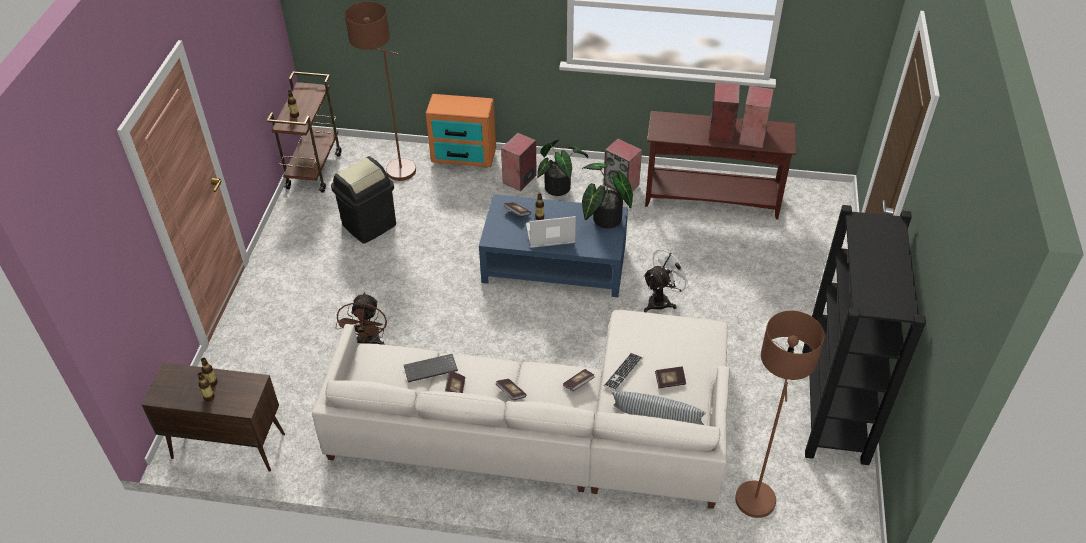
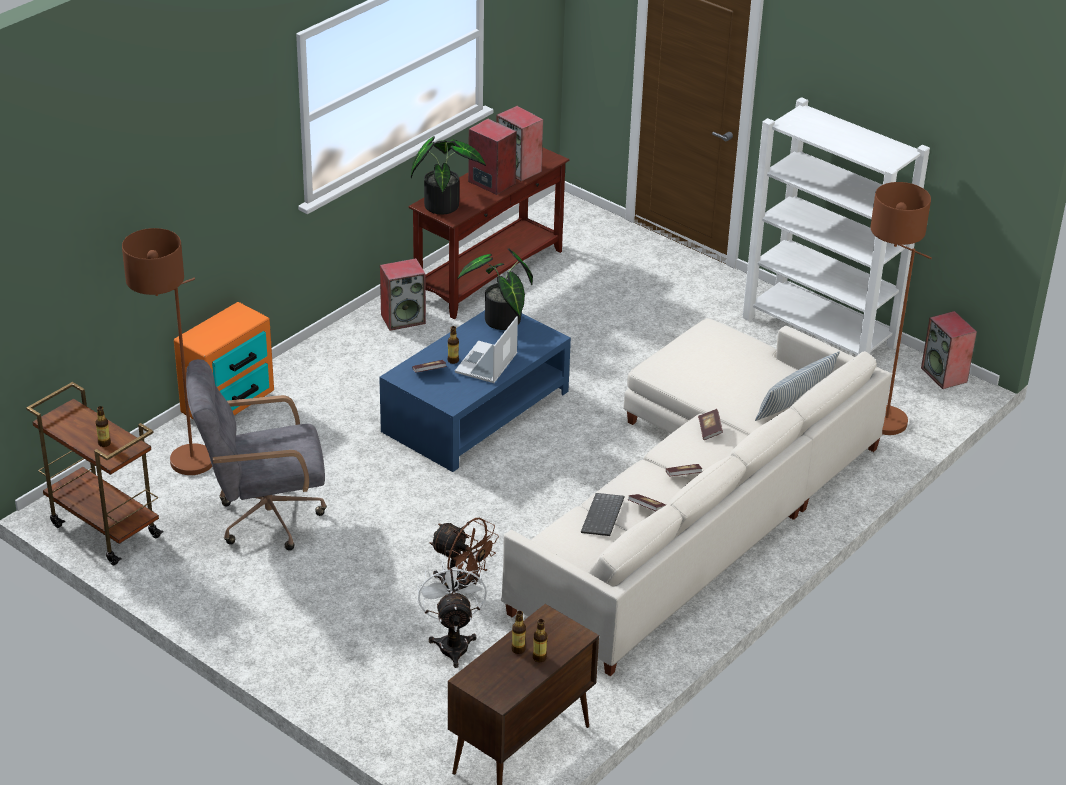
camera: 60 degrees left, 10 degrees down
black trash can [331,156,396,244] -> grey office chair [186,359,327,551]
speaker [501,133,537,191] -> speaker moved to [921,311,977,389]
potted plant [537,139,588,196] -> potted plant moved to [411,136,486,214]
keyboard [604,353,643,391] -> none
white fan [643,246,693,312] -> white fan moved to [417,561,487,668]
book [655,366,686,388] -> none
black bookcase [802,205,926,465] -> white bookcase [742,97,930,355]

